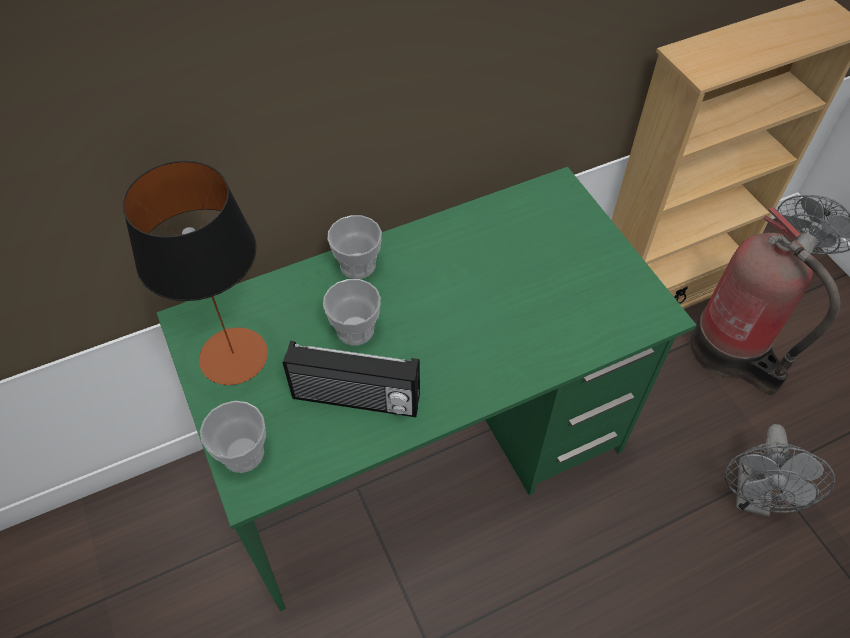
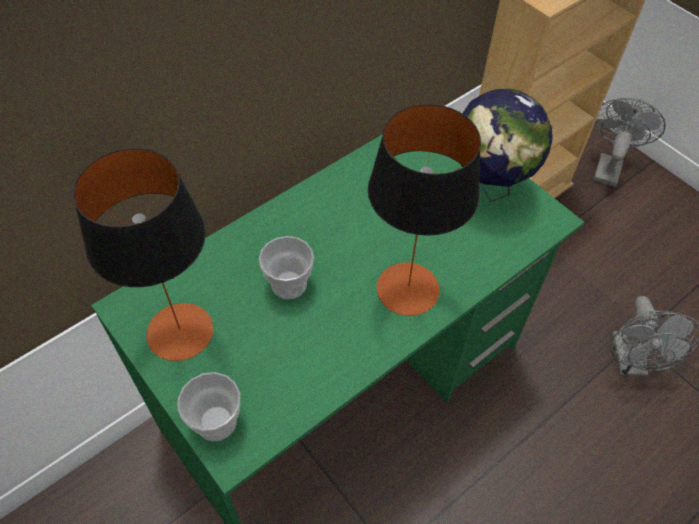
camera: 15 degrees left, 0 degrees up
radio [283,341,420,417] -> none
cup [327,215,382,279] -> none
fire extinguisher [690,207,841,395] -> none
none -> table lamp [368,104,481,316]
none -> globe [461,89,553,203]

